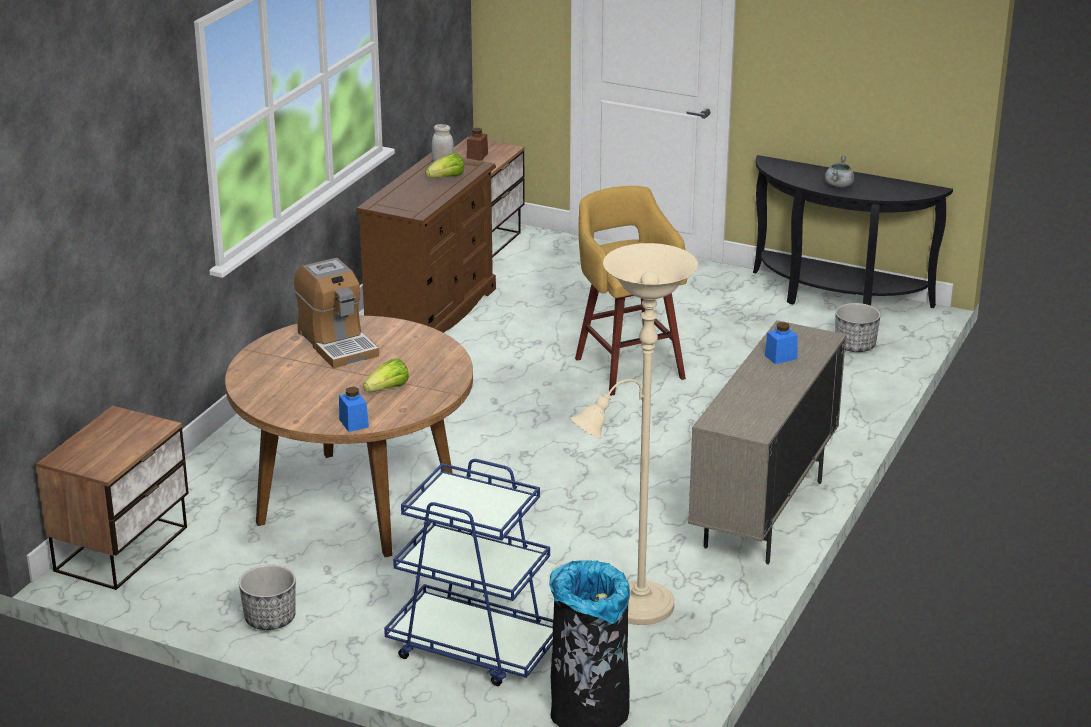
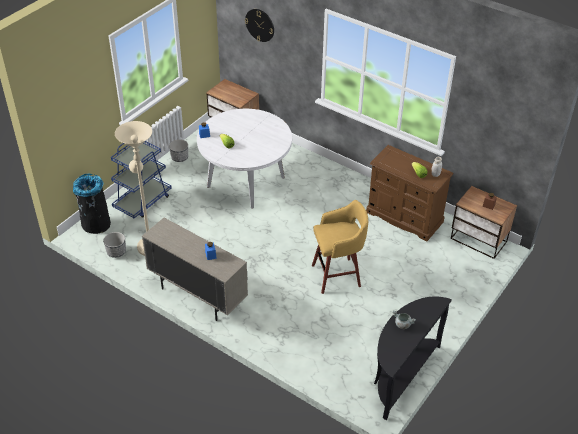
camera: 100 degrees right, 15 degrees up
brown dining table [225,316,473,557] -> white dining table [197,109,292,209]
coffee machine [294,258,379,368] -> none
planter [835,303,881,352] -> planter moved to [103,232,126,258]
none -> wall clock [245,9,274,42]

